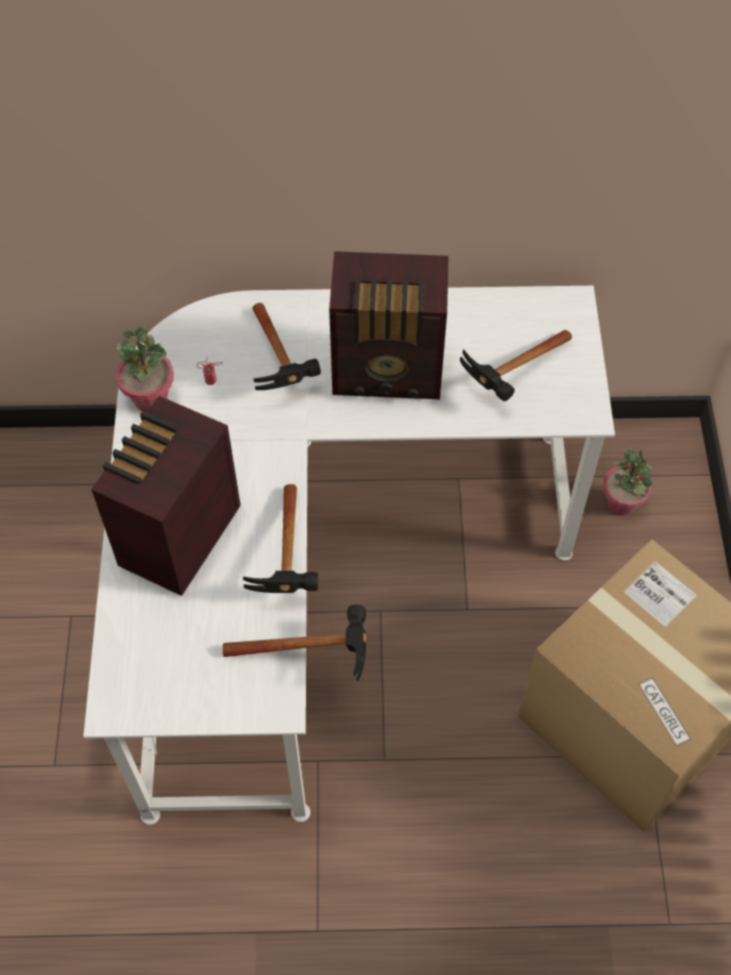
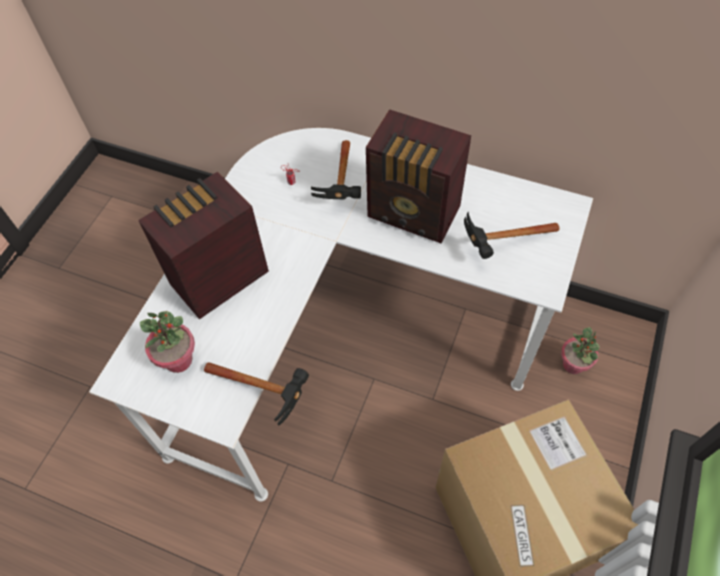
camera: 25 degrees right, 0 degrees up
potted plant [116,325,174,413] -> potted plant moved to [140,311,195,373]
hammer [243,484,318,593] -> none

